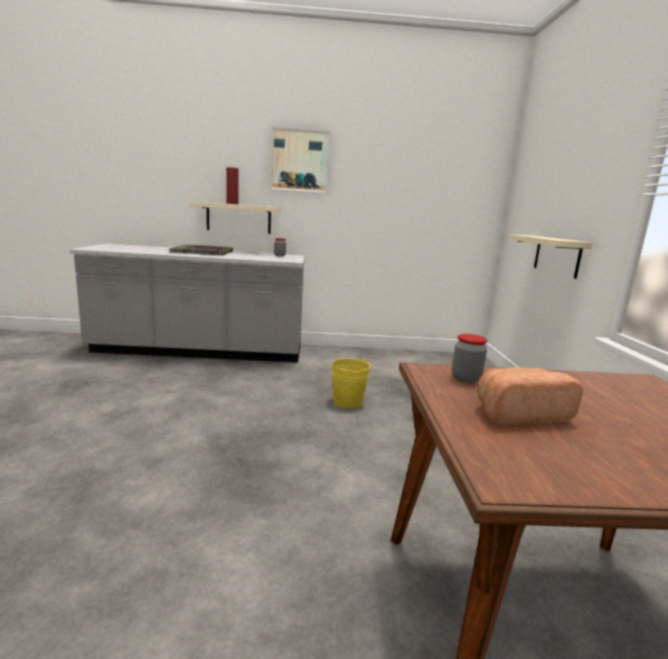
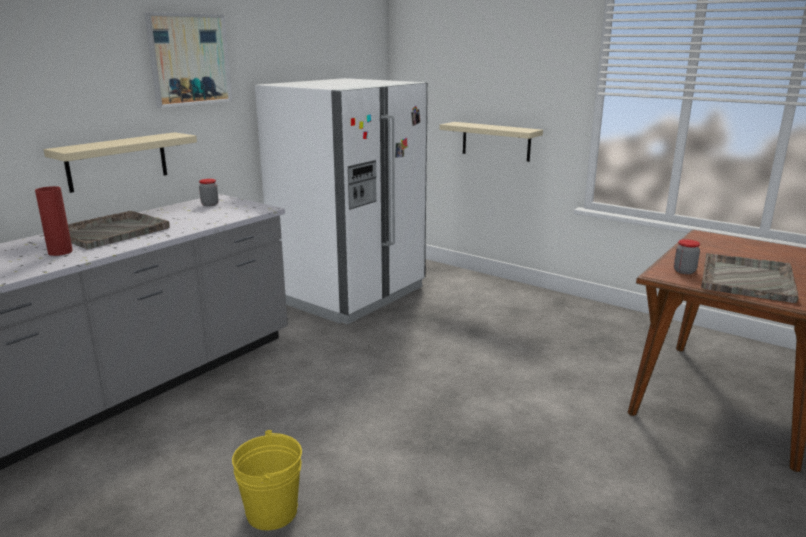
camera: 50 degrees left, 5 degrees up
red vase [226,167,239,204] -> red vase moved to [35,186,73,256]
yellow bucket [331,358,371,409] -> yellow bucket moved to [232,430,302,531]
bread [477,367,583,425] -> grey tray [701,253,799,303]
none -> white fridge [255,78,428,324]

